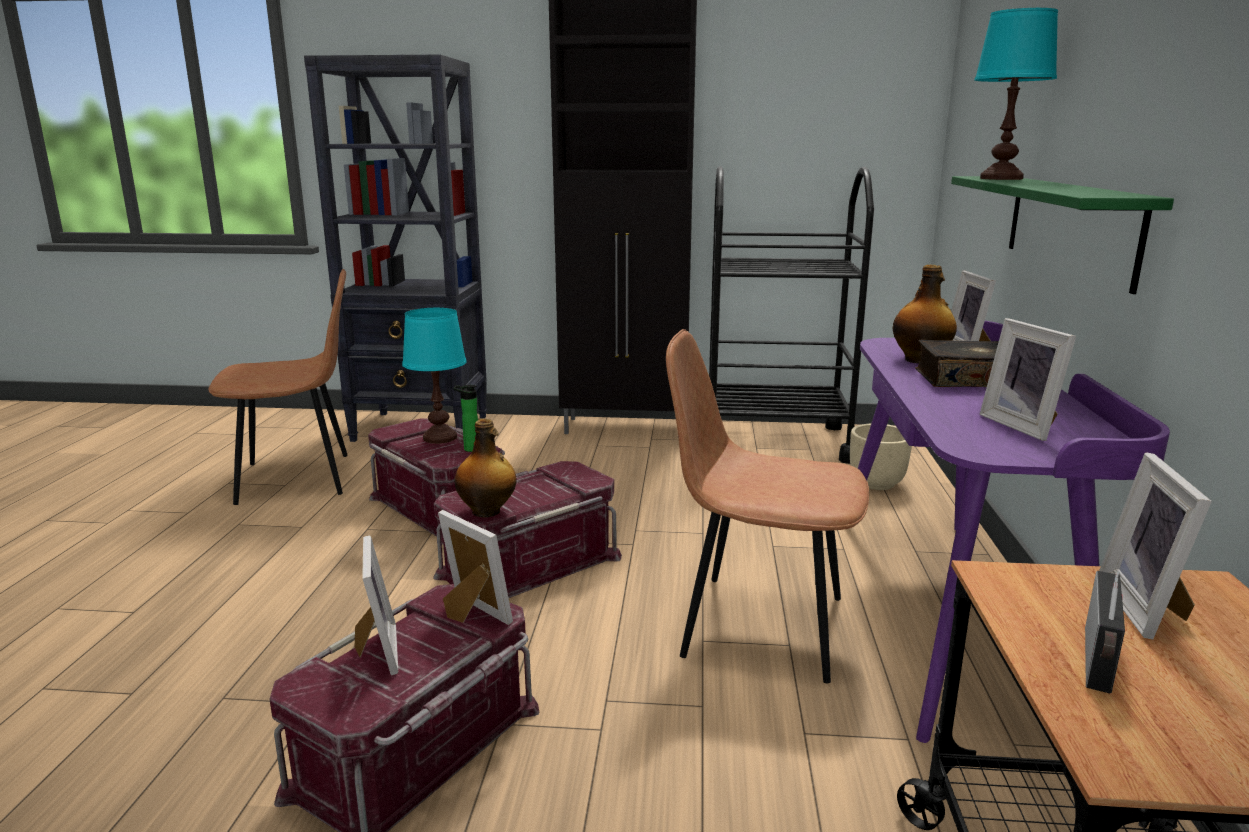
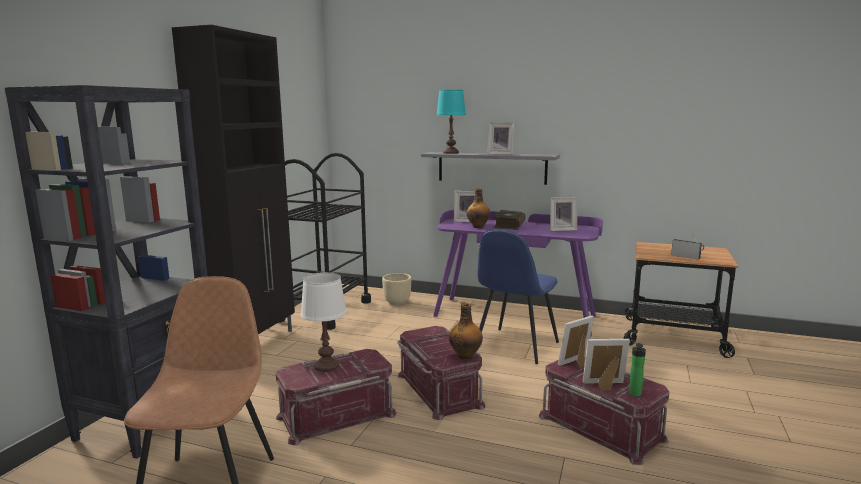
camera: 75 degrees left, 5 degrees down
turquoise table lamp [402,308,467,444] -> white table lamp [300,272,347,372]
bottle [453,385,478,452] -> bottle moved to [629,343,646,397]
brown chair [666,329,869,683] -> blue chair [477,229,559,364]
green shelf [951,176,1174,294] -> grey shelf [421,152,560,185]
picture frame [1099,453,1212,640] -> picture frame moved to [487,122,515,155]

